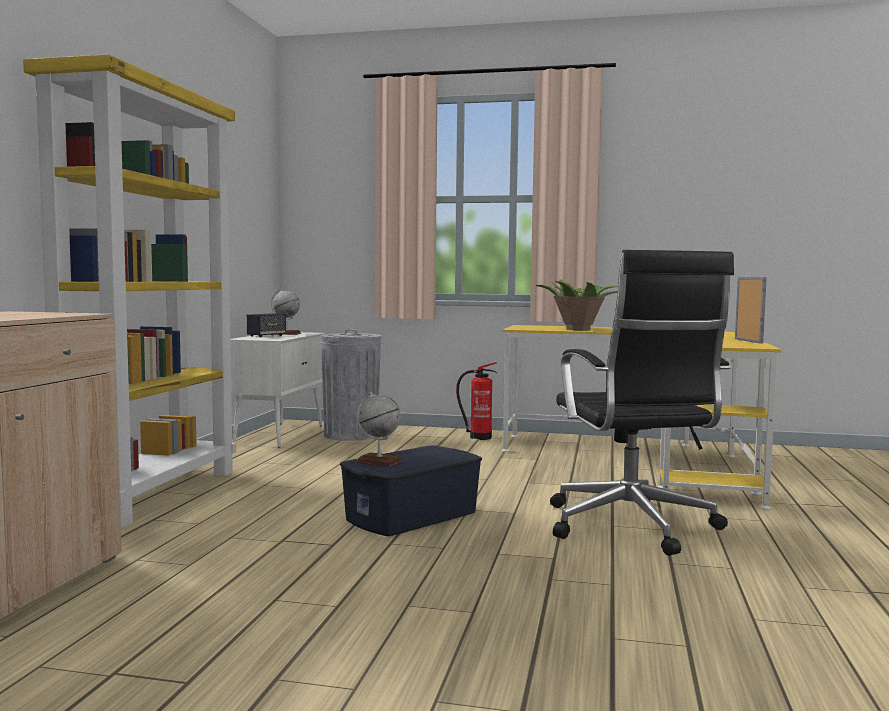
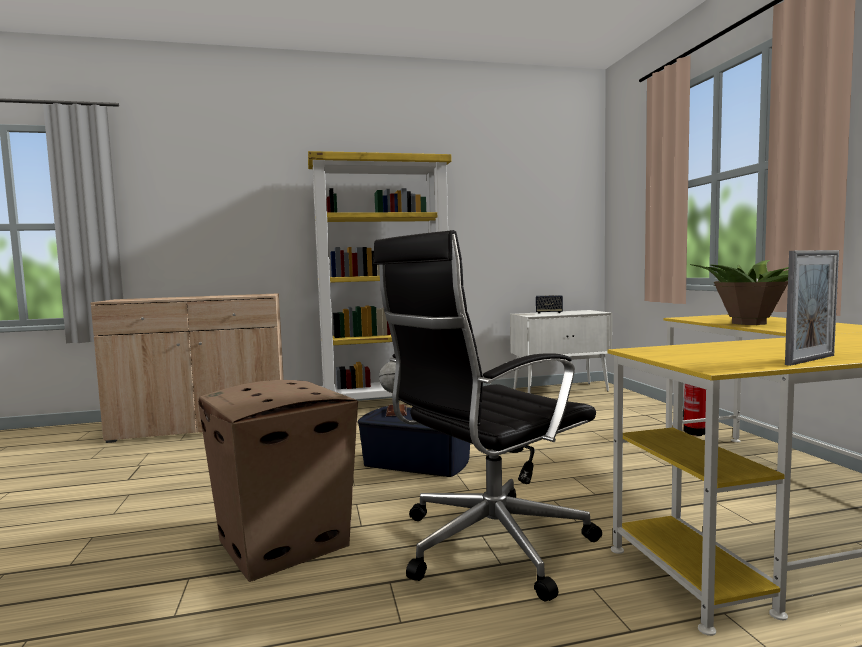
camera: 65 degrees right, 0 degrees up
globe [271,289,301,335] -> none
grey trash can [320,329,382,441] -> none
none -> cardboard box [198,380,358,582]

